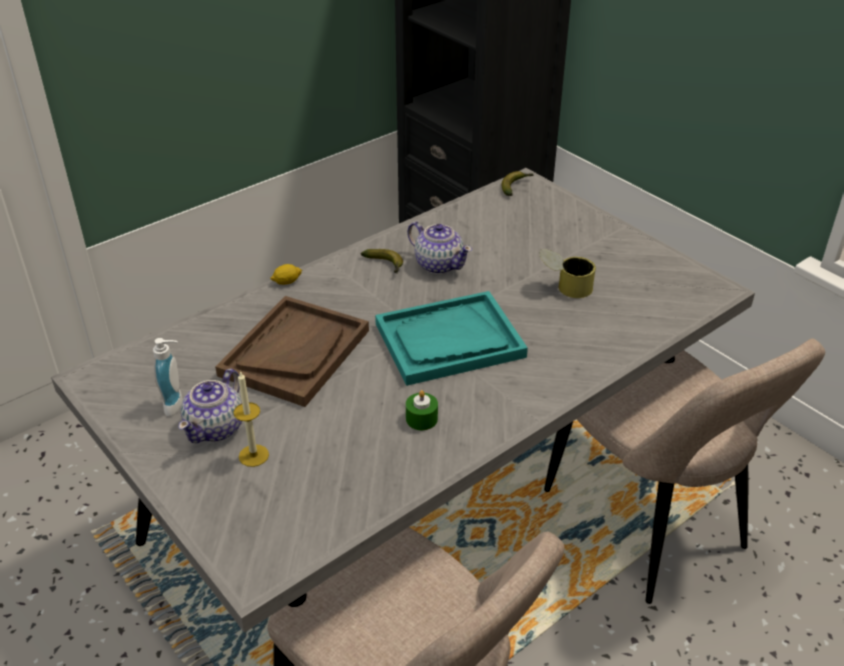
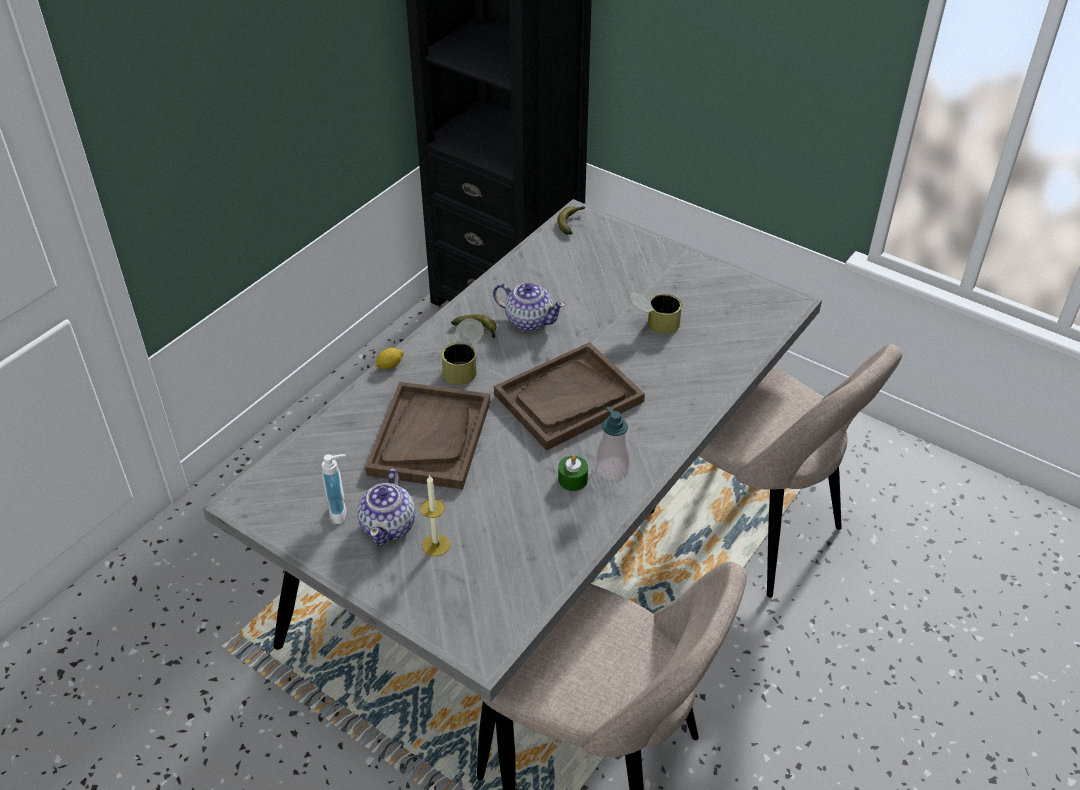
camera: 15 degrees left, 5 degrees up
turquoise tray [375,291,528,386] -> brown tray [494,342,645,450]
none -> can [441,318,484,385]
none -> soap dispenser [596,406,630,481]

